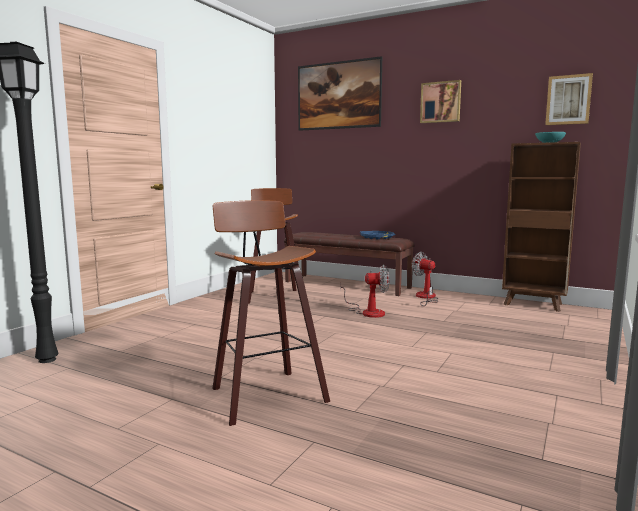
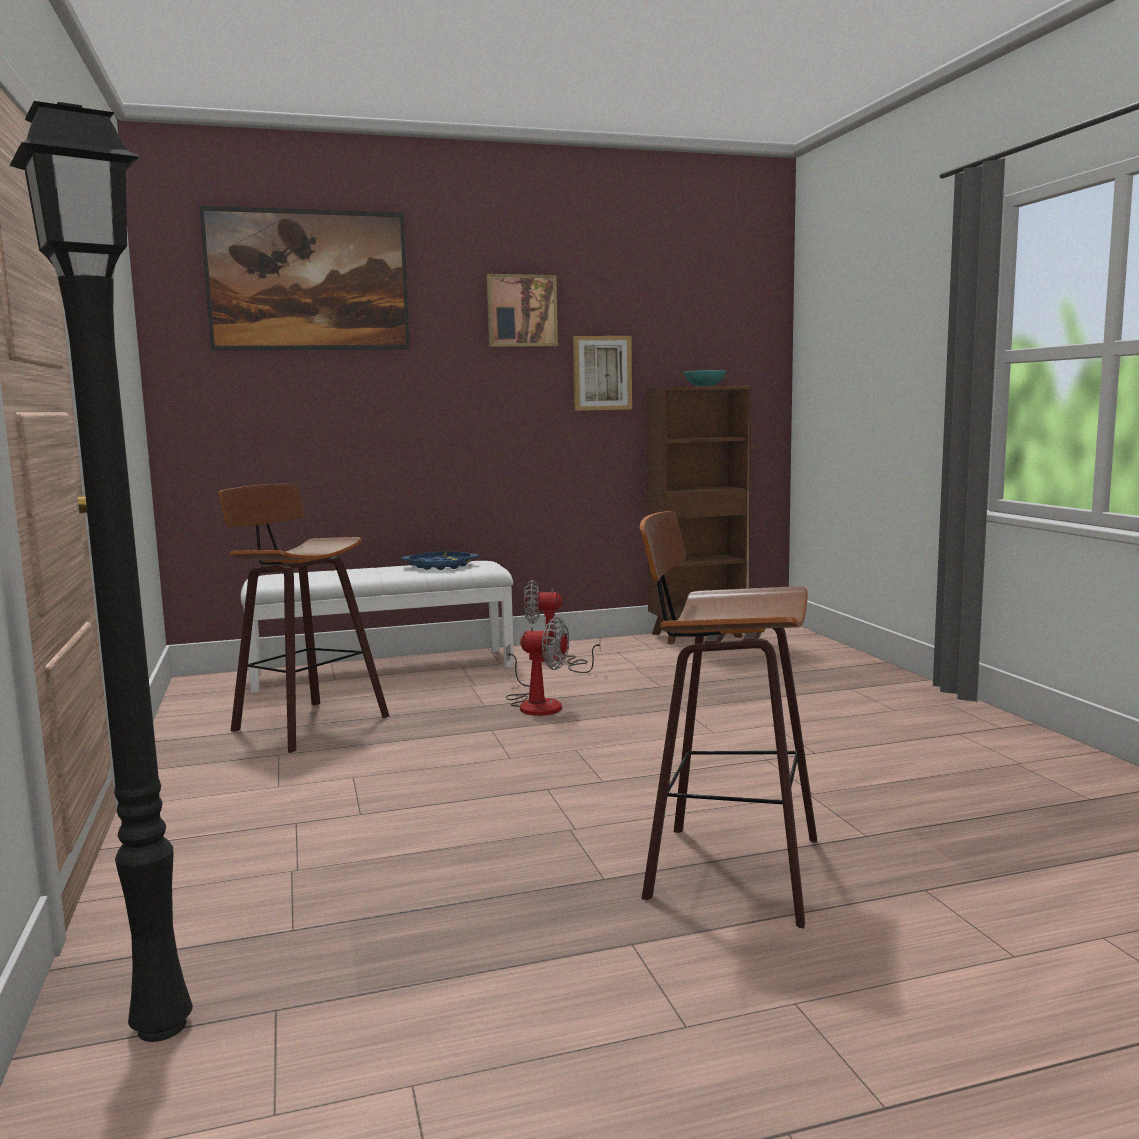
camera: 45 degrees left, 0 degrees up
brown bench [284,232,415,296] -> white bench [241,561,514,693]
fan [341,265,389,318] -> fan turned 60 degrees clockwise [506,617,569,716]
picture [545,73,593,125] -> picture moved to [573,336,632,411]

